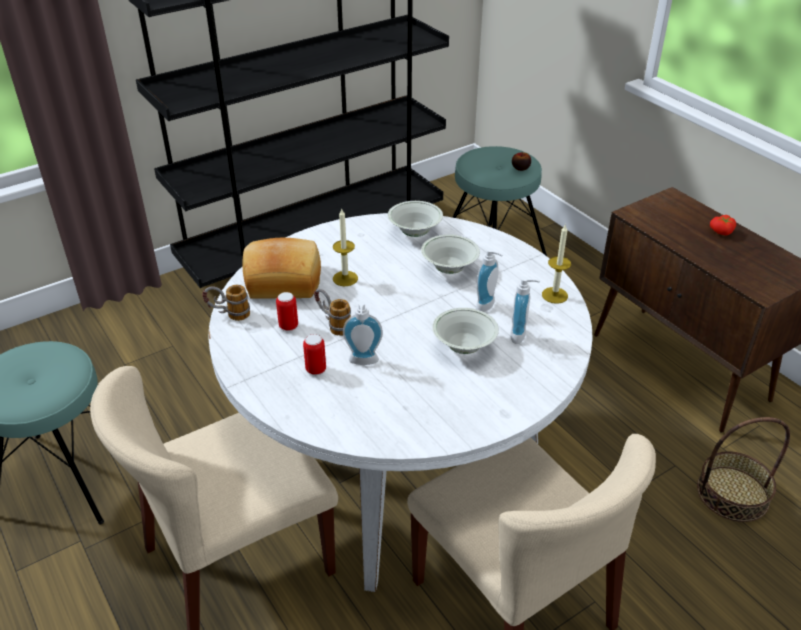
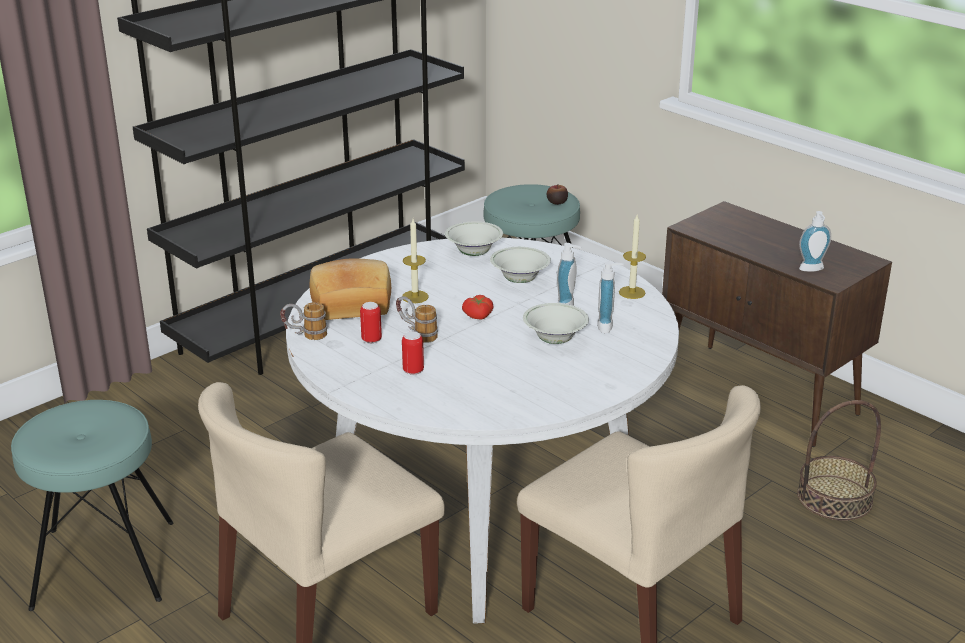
camera: 10 degrees left, 10 degrees down
soap dispenser [343,301,383,365] -> soap dispenser moved to [799,211,831,272]
tomato [710,215,736,236] -> tomato moved to [462,295,494,320]

